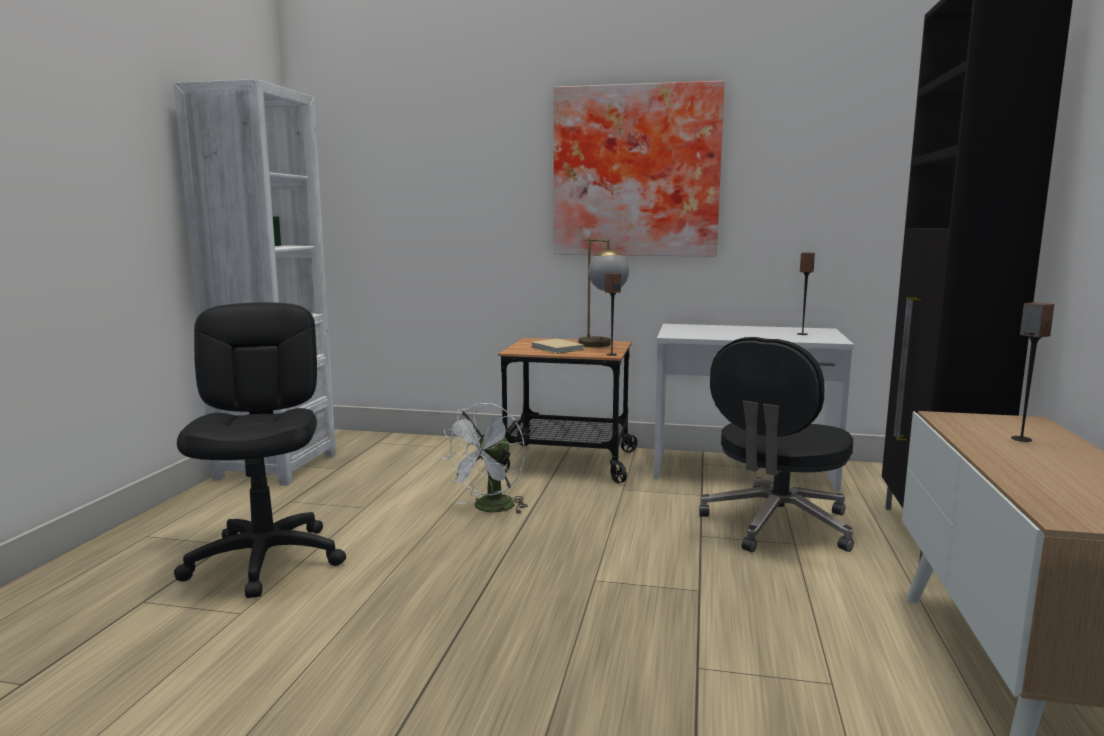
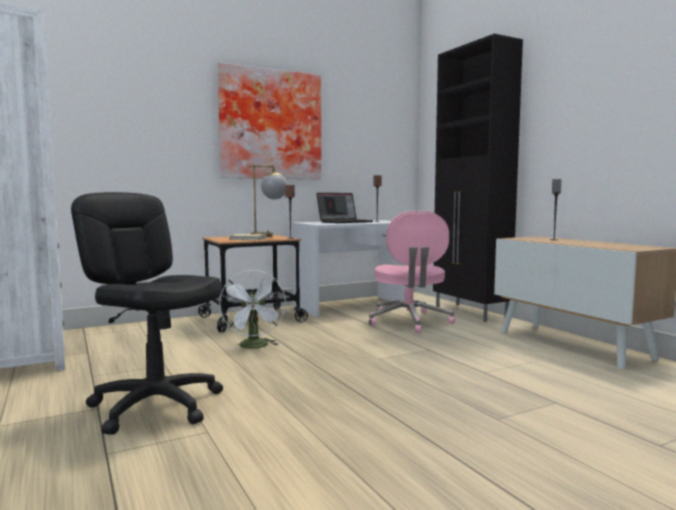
camera: 40 degrees left, 5 degrees down
black office chair [699,337,854,552] -> pink office chair [368,211,455,333]
none -> laptop [316,193,374,223]

